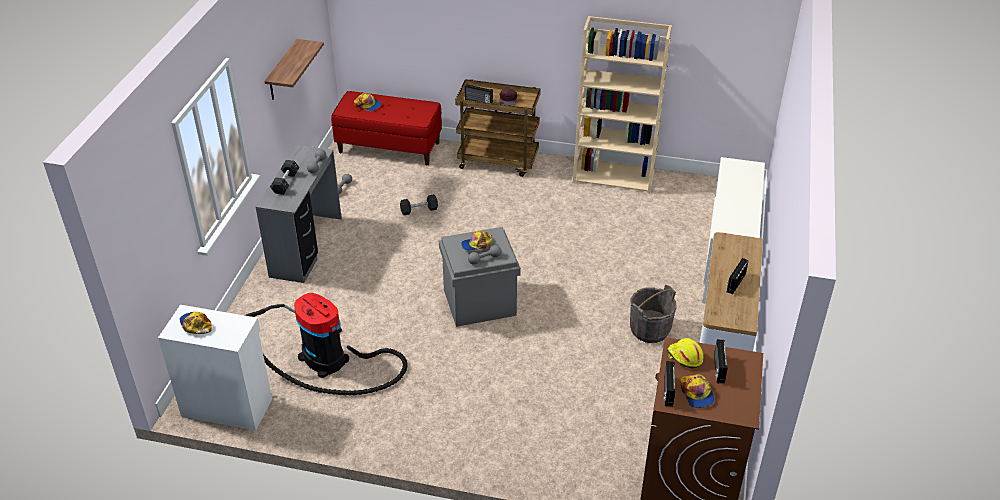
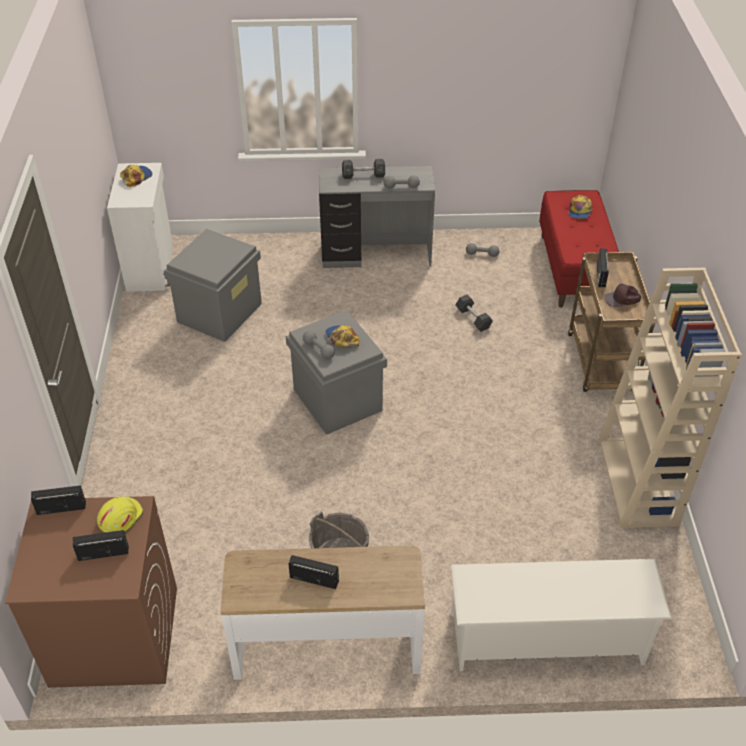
camera: 75 degrees right, 5 degrees up
vacuum cleaner [245,293,408,395] -> grey storage box [164,229,262,342]
shelf [265,39,324,100] -> none
cap [680,374,715,408] -> none

